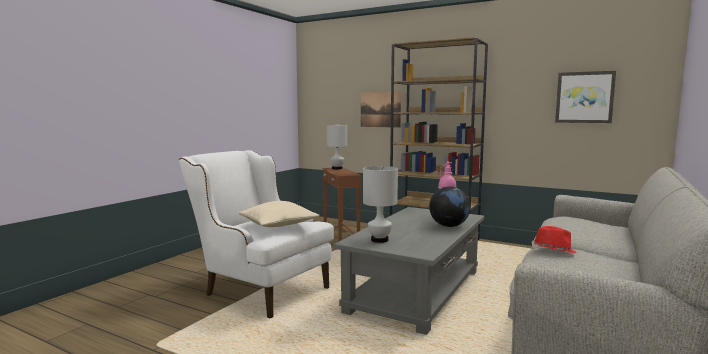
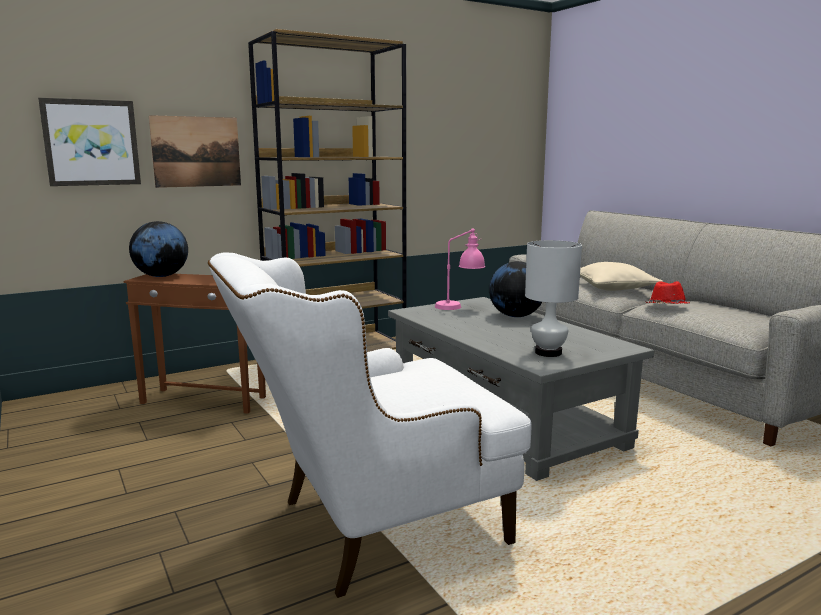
camera: 60 degrees left, 5 degrees up
beige pillow [239,201,319,227] -> beige pillow moved to [580,262,663,291]
white table lamp [327,125,347,169] -> globe [129,221,188,277]
picture [555,71,616,123] -> picture moved to [38,98,141,186]

